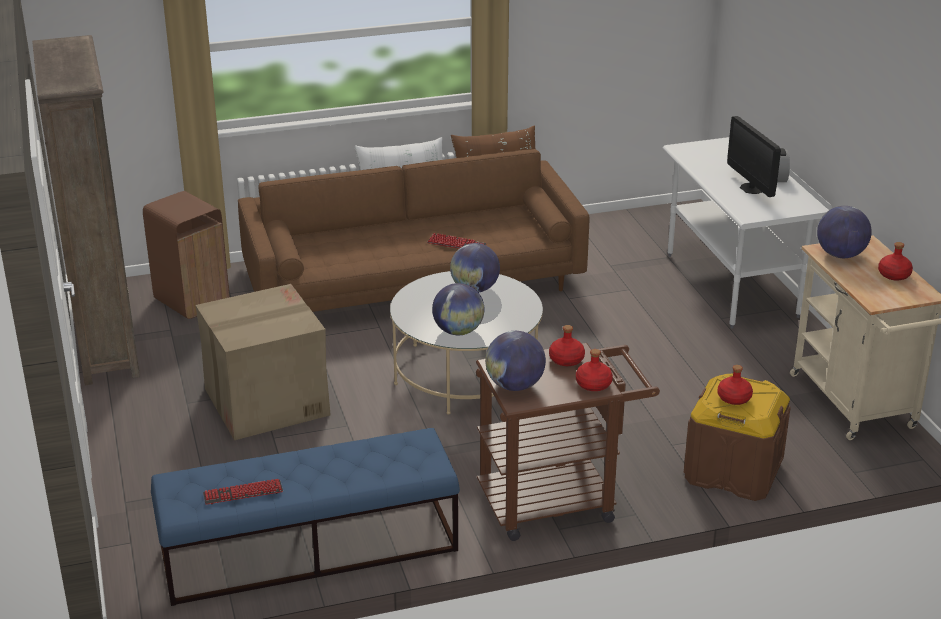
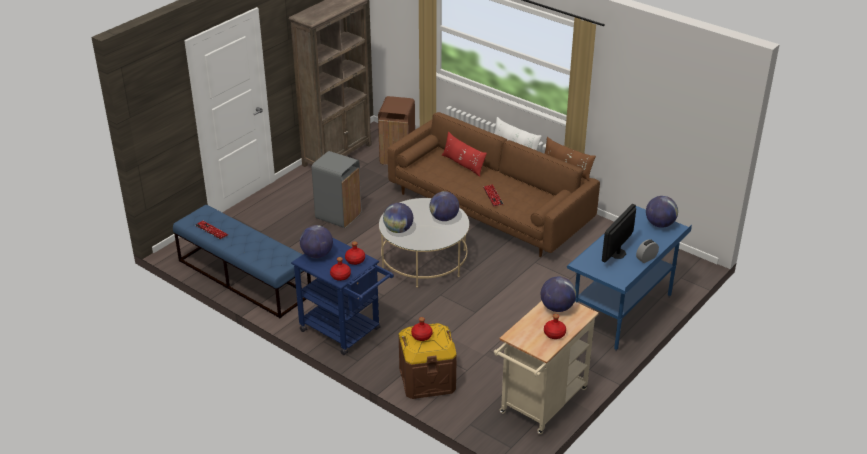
camera: 55 degrees right, 5 degrees up
cardboard box [196,284,331,440] -> grey trash can [312,151,362,228]
brown cart [476,343,660,541] -> blue cart [291,237,394,355]
white desk [663,137,832,329] -> blue desk [567,206,692,351]
none -> red pillow [442,131,487,177]
none -> globe [646,196,678,228]

